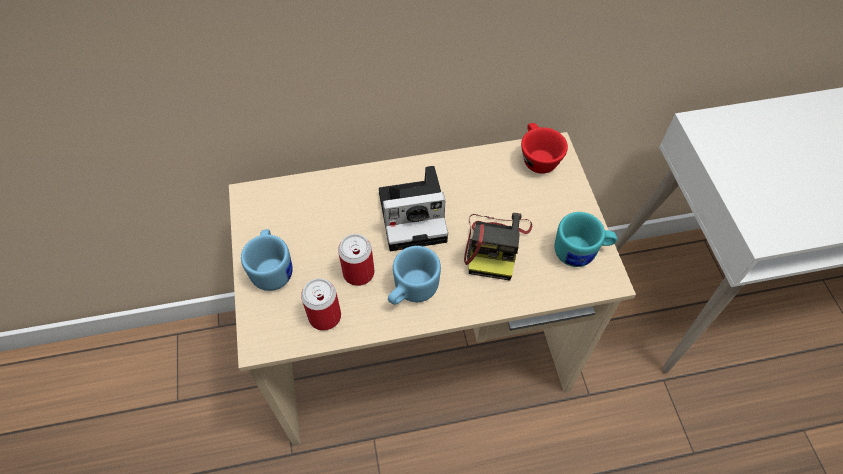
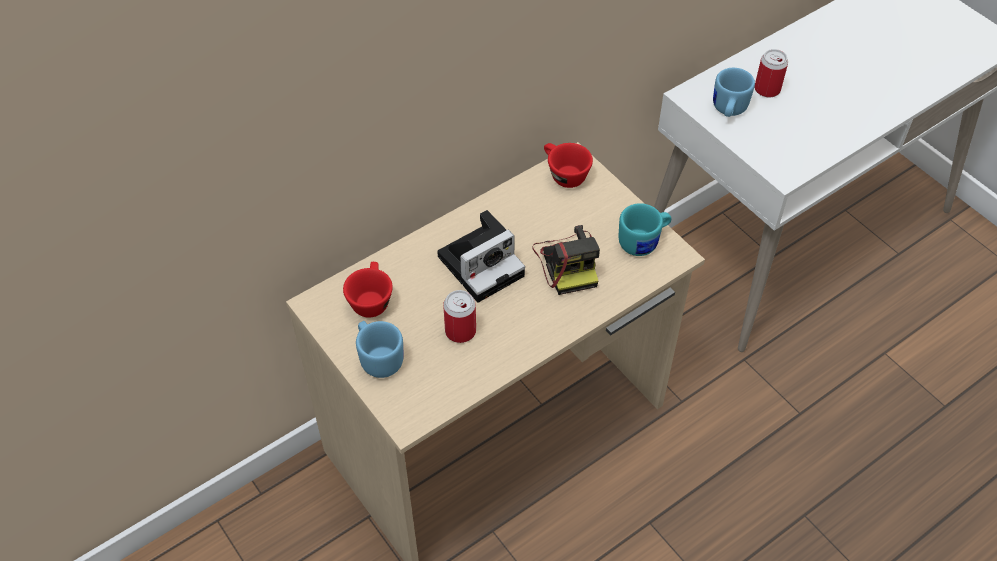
camera: 25 degrees left, 5 degrees down
can [301,278,341,331] -> can moved to [754,49,788,97]
blue mug [388,246,441,305] -> blue mug moved to [713,68,755,117]
none -> red cup [343,262,393,318]

